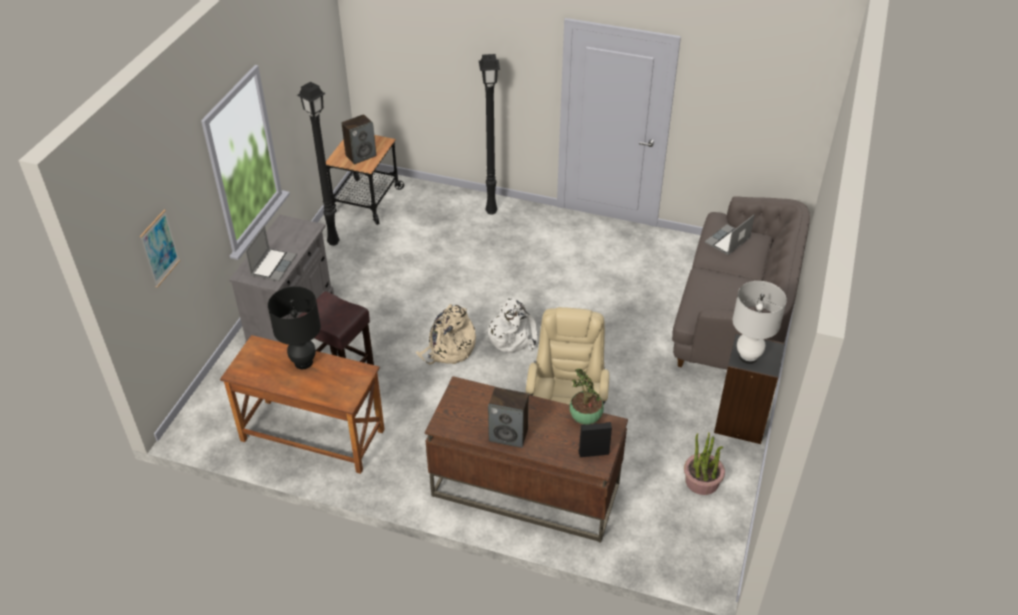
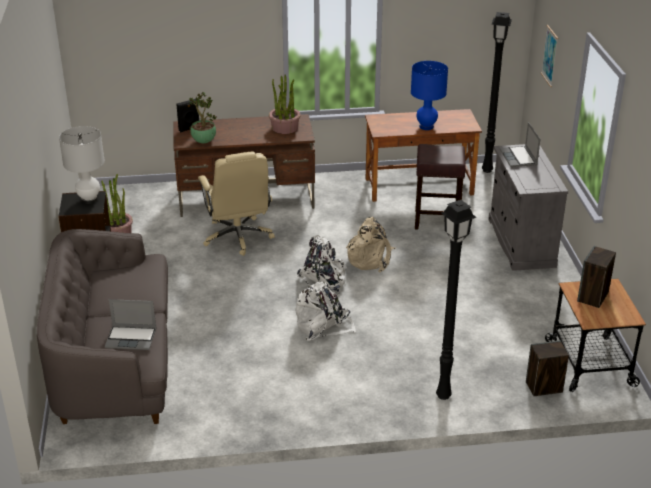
camera: 155 degrees right, 10 degrees down
black table lamp [268,286,321,369] -> blue table lamp [411,61,448,130]
black floor lamp [297,82,339,246] -> black floor lamp moved to [482,12,512,173]
speaker [488,387,529,448] -> speaker moved to [526,340,569,396]
laptop [705,214,755,255] -> laptop turned 75 degrees clockwise [105,299,156,350]
none -> potted plant [269,75,301,134]
none -> white backpack [295,282,356,341]

